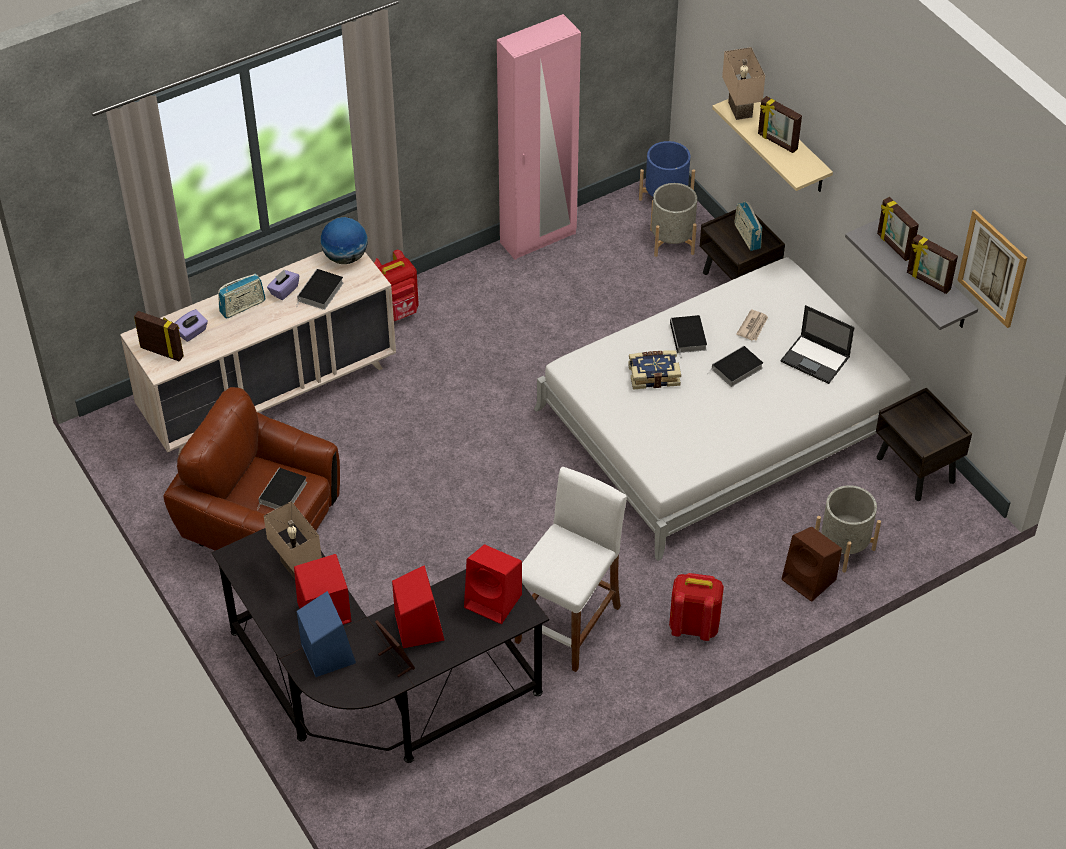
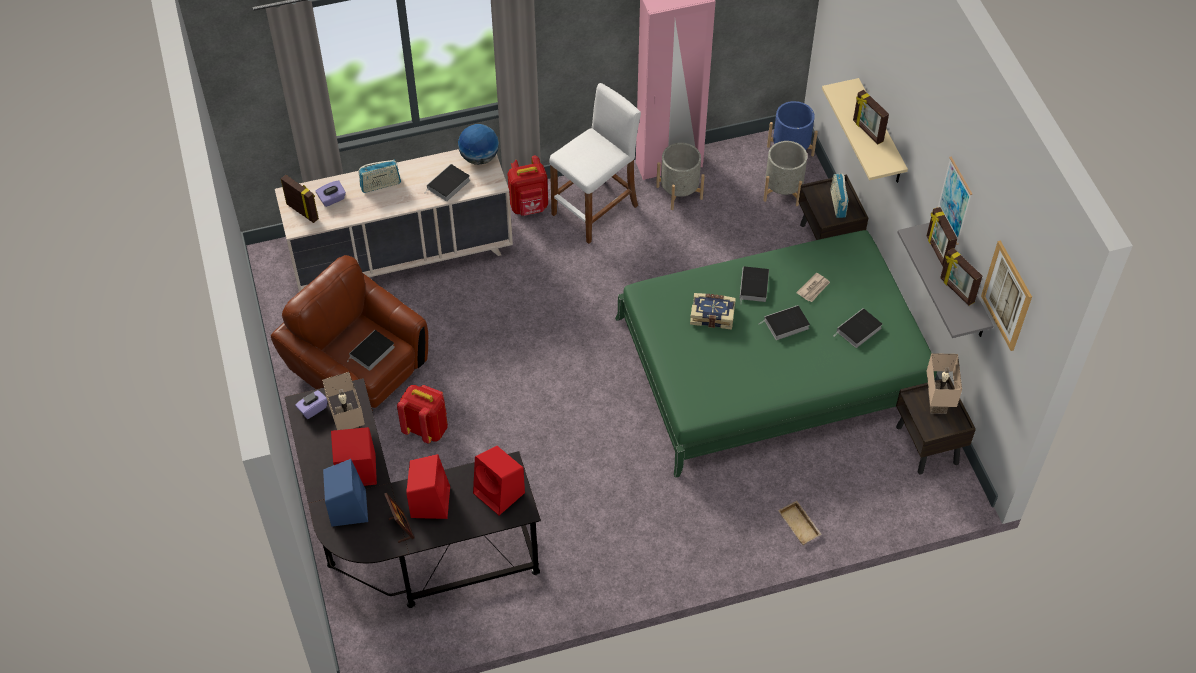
camera: 15 degrees right, 5 degrees up
purple tissue box [267,270,299,300] -> purple tissue box moved to [295,390,328,419]
white stool [515,467,627,672] -> white stool moved to [549,83,641,244]
white bed [534,257,911,561] -> green bed [615,230,937,478]
red backpack [669,573,724,641] -> red backpack moved to [397,385,448,443]
beige table lamp [722,47,765,120] -> beige table lamp moved to [927,353,962,414]
laptop [781,305,854,384] -> book [833,308,882,348]
brown speaker [782,527,842,602] -> beige tray [778,501,822,545]
grey planter [815,485,881,573] -> grey planter moved to [656,143,705,210]
none -> picture [937,157,972,245]

